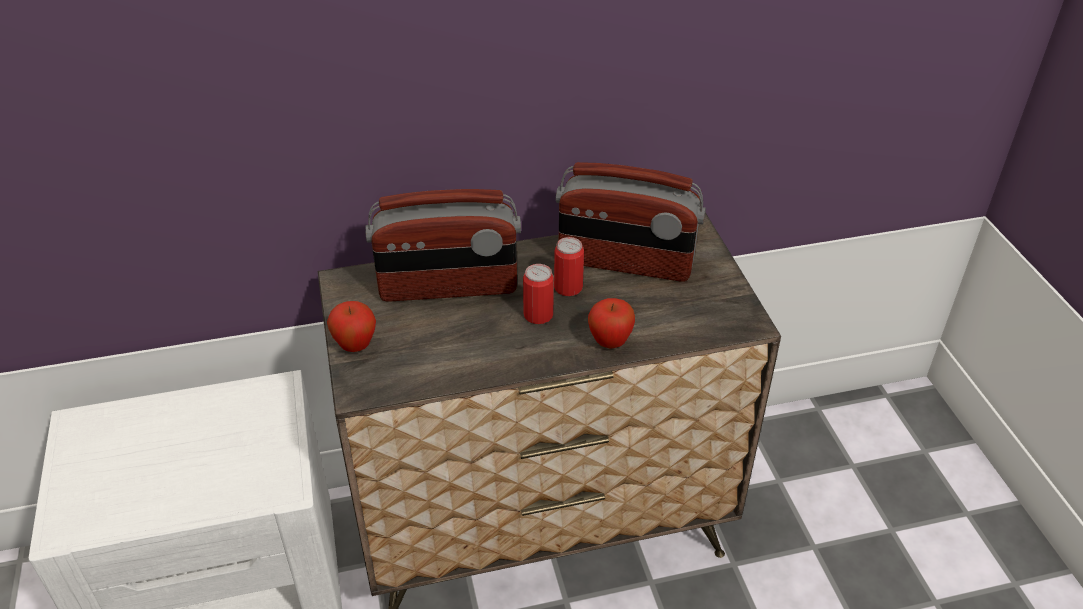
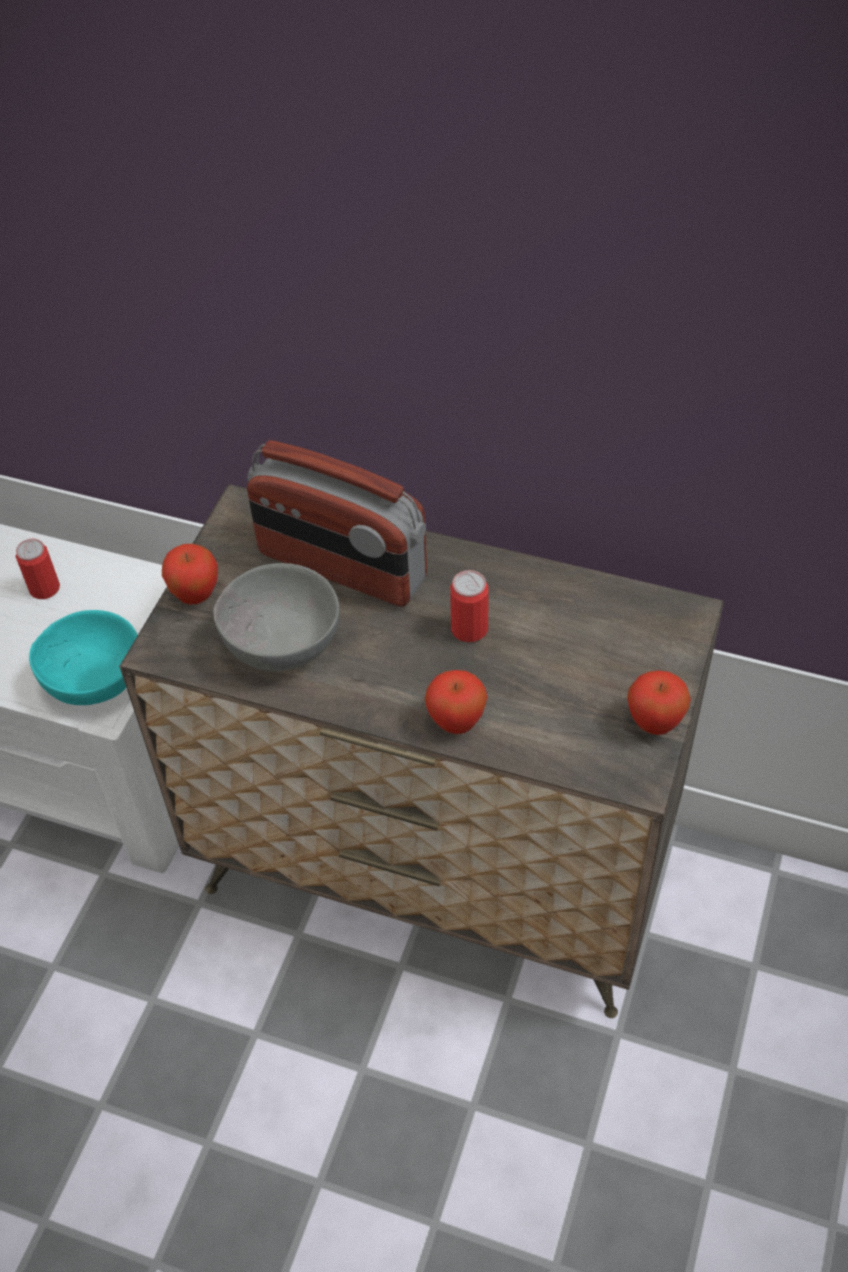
camera: 35 degrees right, 10 degrees up
can [523,264,554,324] -> can moved to [16,539,60,599]
radio [556,162,706,282] -> none
none -> turquoise bowl [29,610,138,705]
none -> grey bowl [213,563,340,671]
none -> apple [627,670,691,735]

